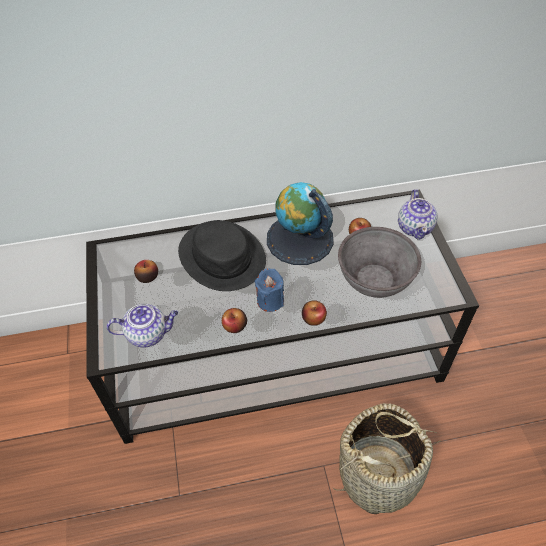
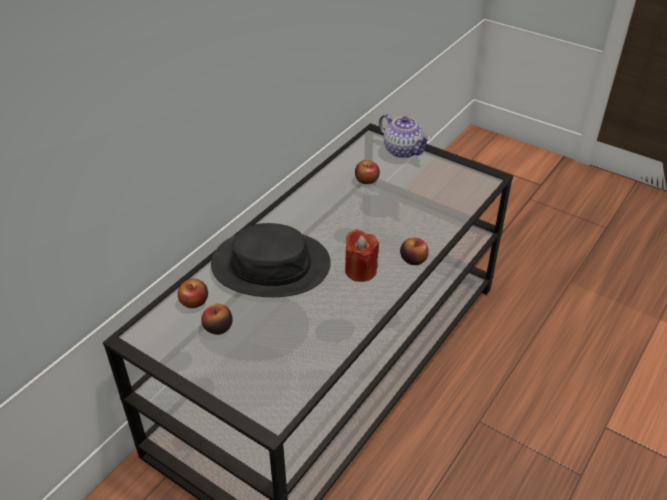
camera: 45 degrees left, 10 degrees down
teapot [107,304,178,348] -> none
apple [222,308,247,333] -> apple moved to [178,278,208,308]
blue candle [255,268,284,312] -> red candle [345,229,379,282]
globe [267,182,334,265] -> none
basket [333,403,441,514] -> none
grey bowl [338,227,421,298] -> none

